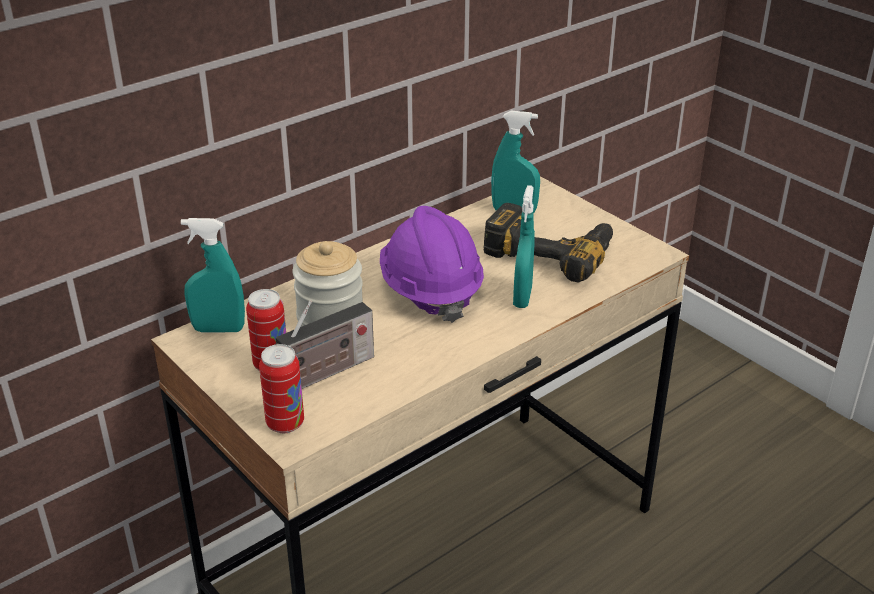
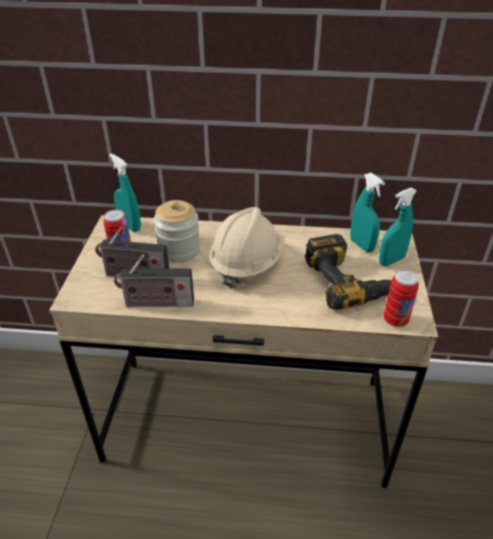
camera: 45 degrees right, 5 degrees up
can [259,344,304,433] -> can moved to [384,270,419,327]
purple hard hat [380,206,484,323] -> beige hard hat [210,207,285,288]
turquoise spray bottle [513,185,535,308] -> turquoise spray bottle moved to [379,187,417,266]
none -> radio [114,254,194,307]

